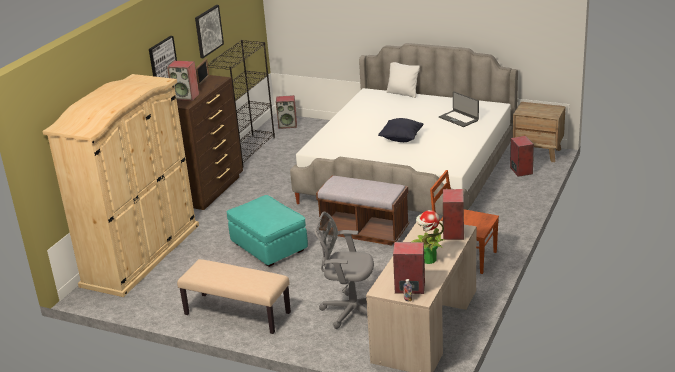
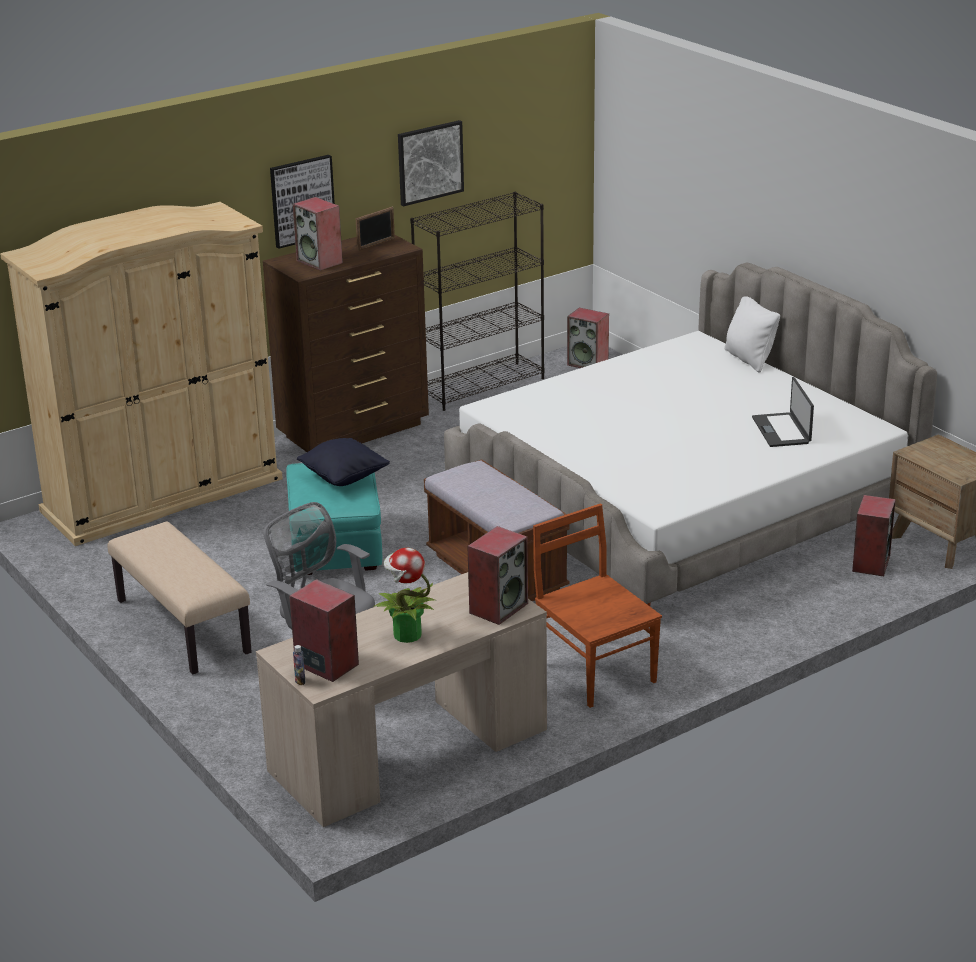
camera: 30 degrees right, 0 degrees up
black pillow [378,118,424,142] -> black pillow moved to [297,438,390,486]

